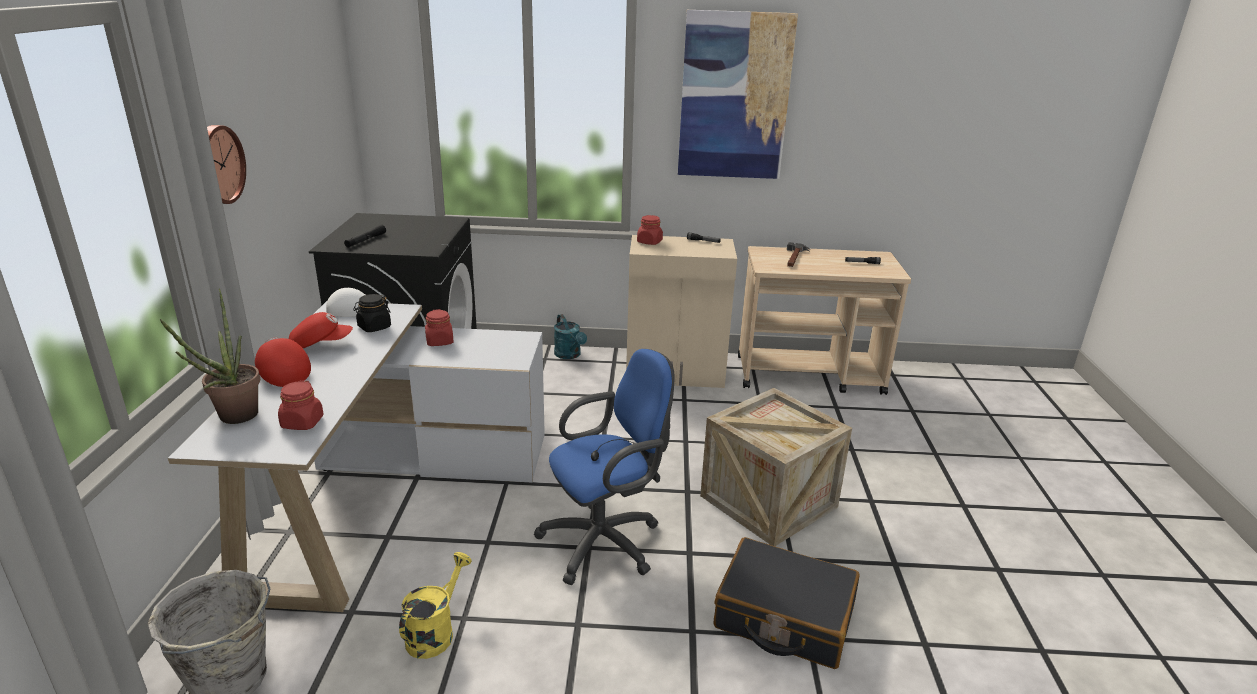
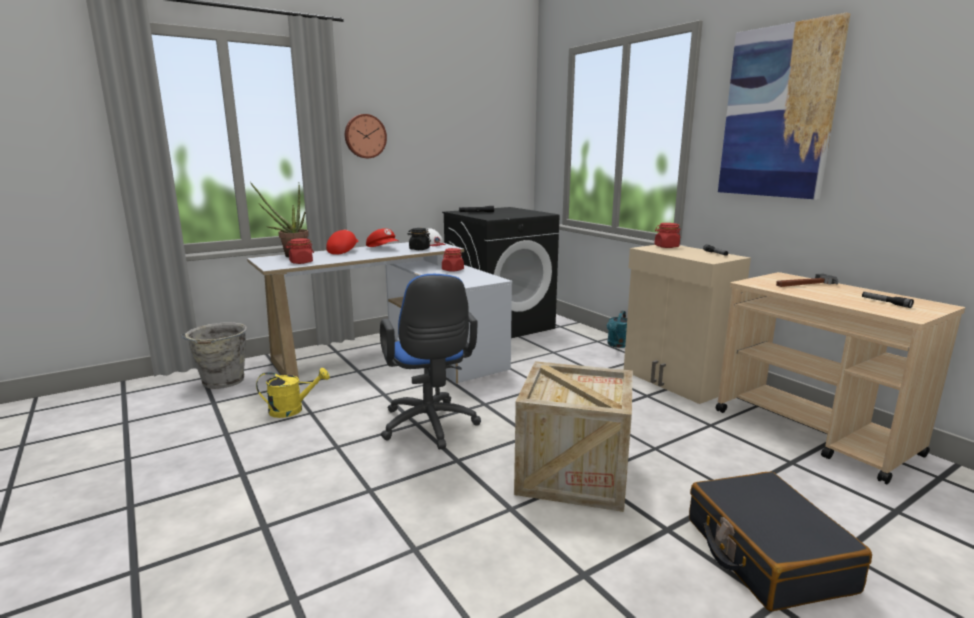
camera: 55 degrees right, 10 degrees down
blue office chair [534,349,674,585] -> blue office chair turned 45 degrees clockwise [380,274,481,449]
black suitcase [714,537,860,669] -> black suitcase moved to [689,472,872,612]

